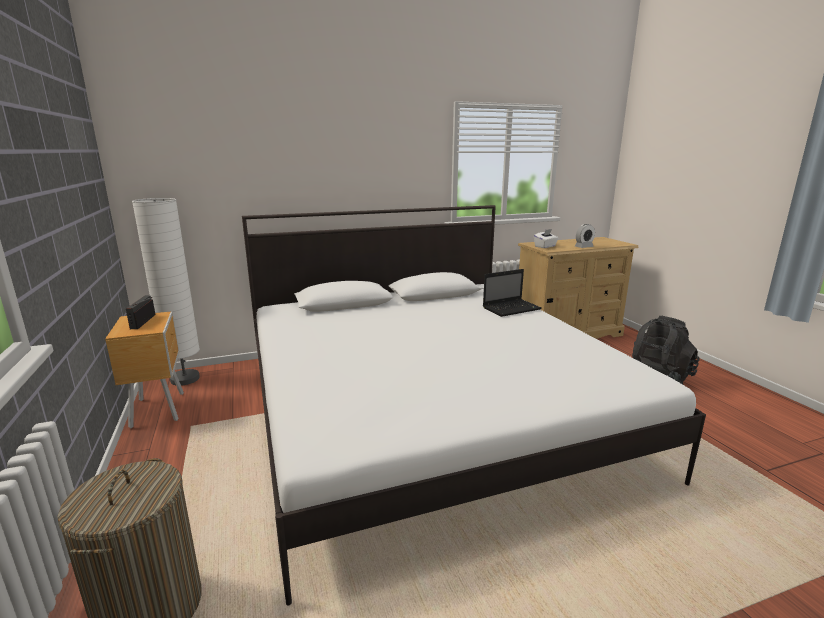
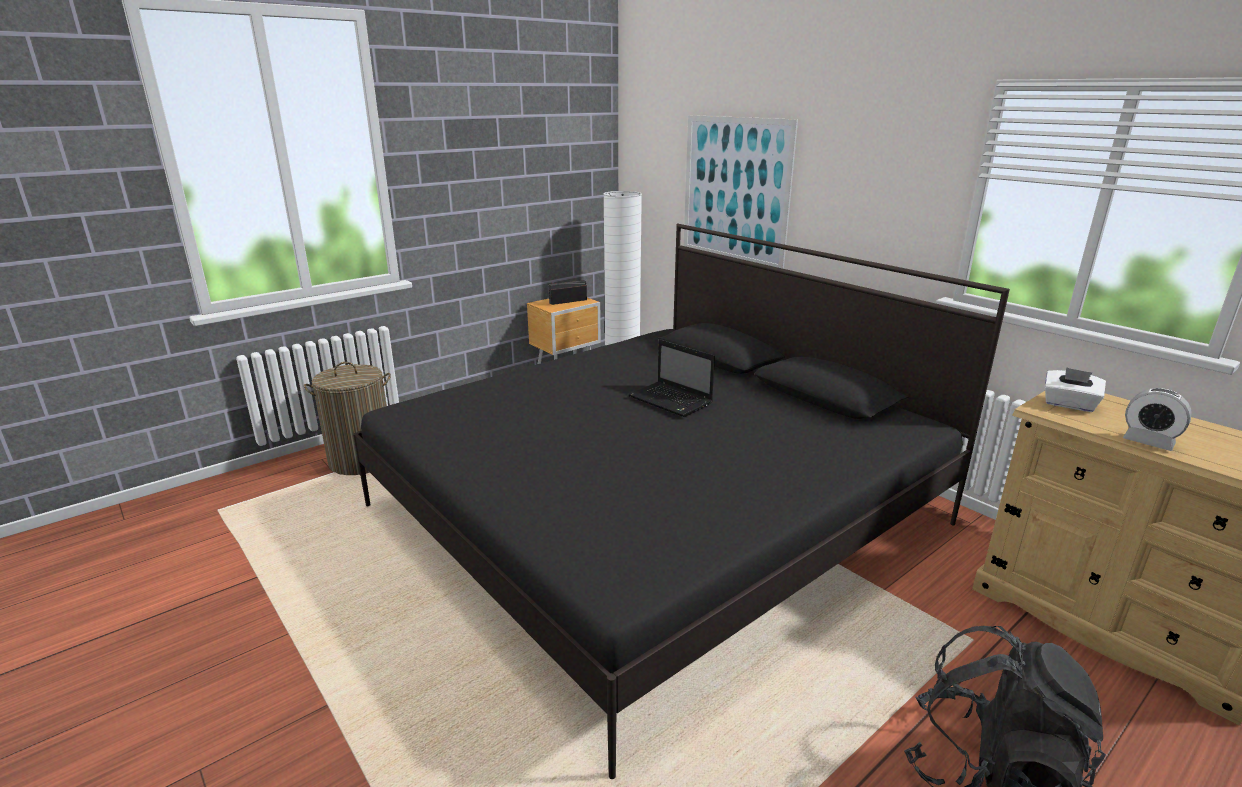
camera: 70 degrees right, 5 degrees up
white bed [242,205,706,605] -> black bed [353,224,1010,779]
laptop [483,269,542,317] -> laptop moved to [628,339,715,417]
none -> picture [684,115,798,269]

